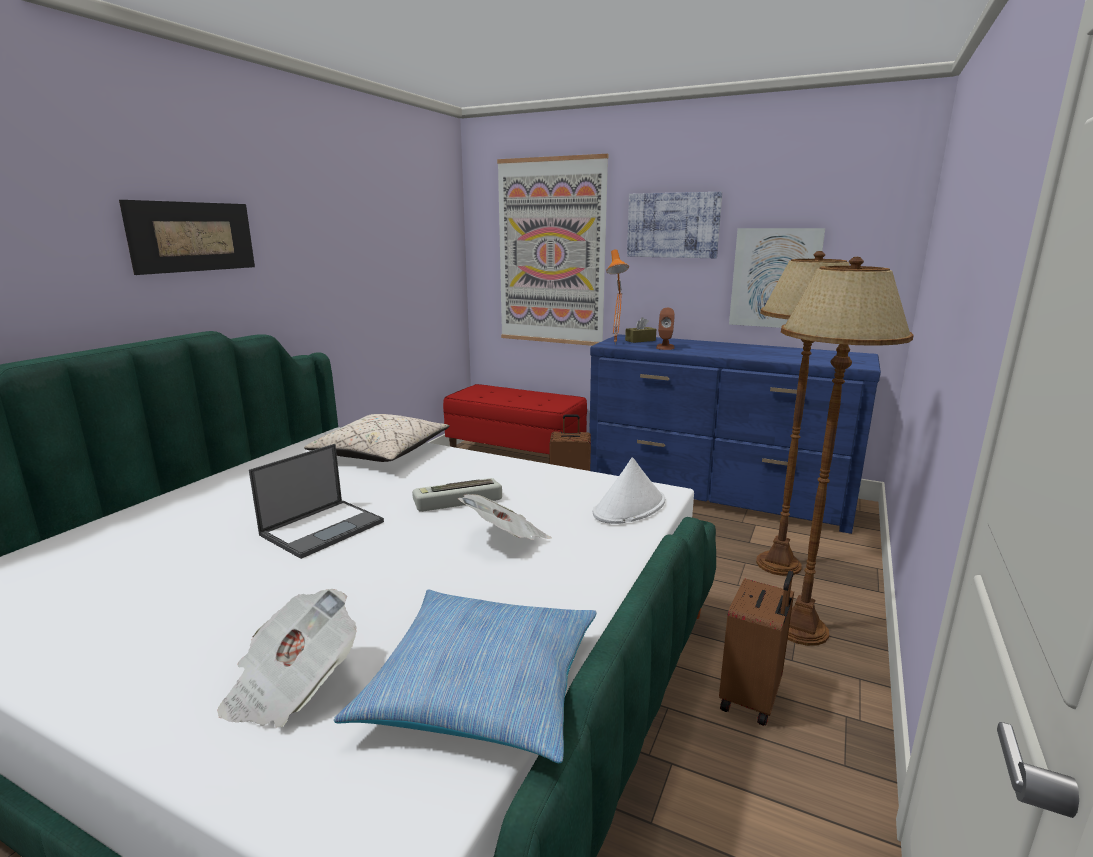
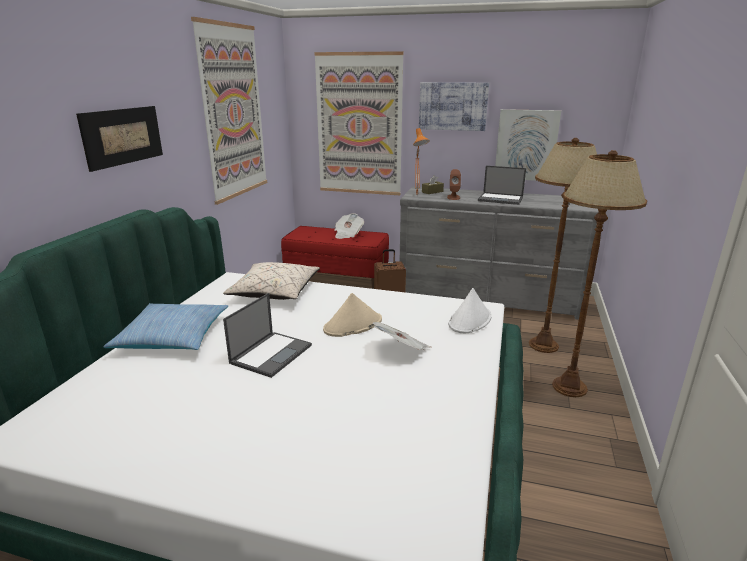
camera: 10 degrees left, 5 degrees up
newspaper [217,589,357,728] -> newspaper moved to [334,213,364,239]
pillow [334,589,596,763] -> pillow moved to [103,303,228,350]
keyboard [412,478,502,512] -> beige hat [323,293,382,337]
blue dresser [589,334,881,534] -> grey dresser [400,187,599,320]
brown suitcase [719,571,794,726] -> none
none -> picture [191,17,267,205]
none -> laptop [478,166,526,205]

